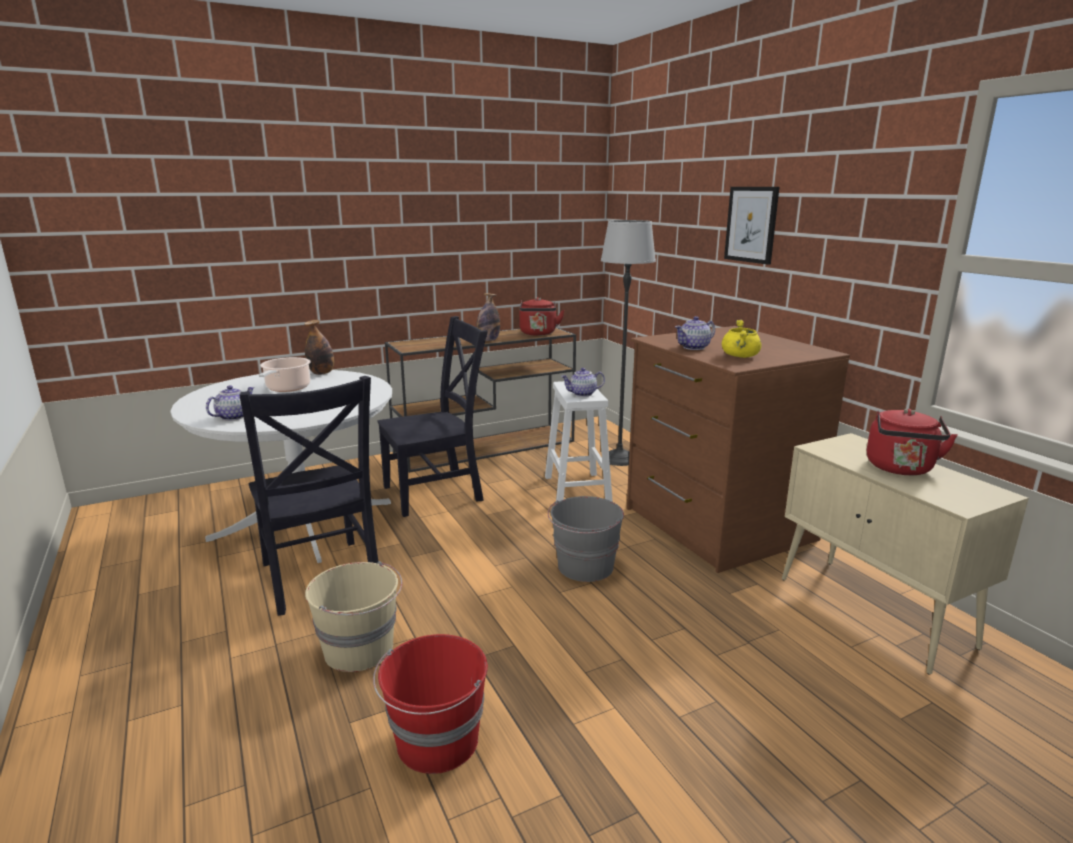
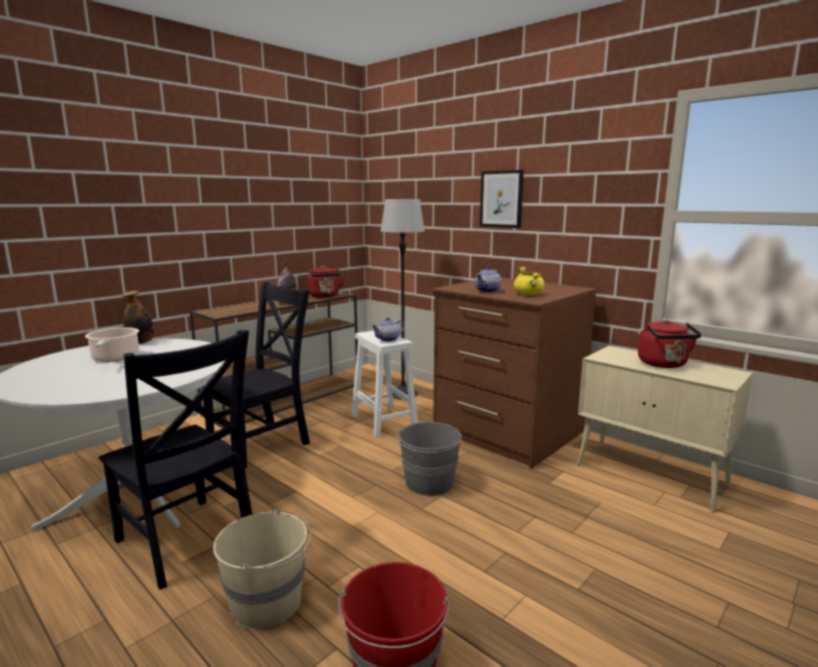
camera: 20 degrees left, 5 degrees down
teapot [206,385,255,420] -> none

